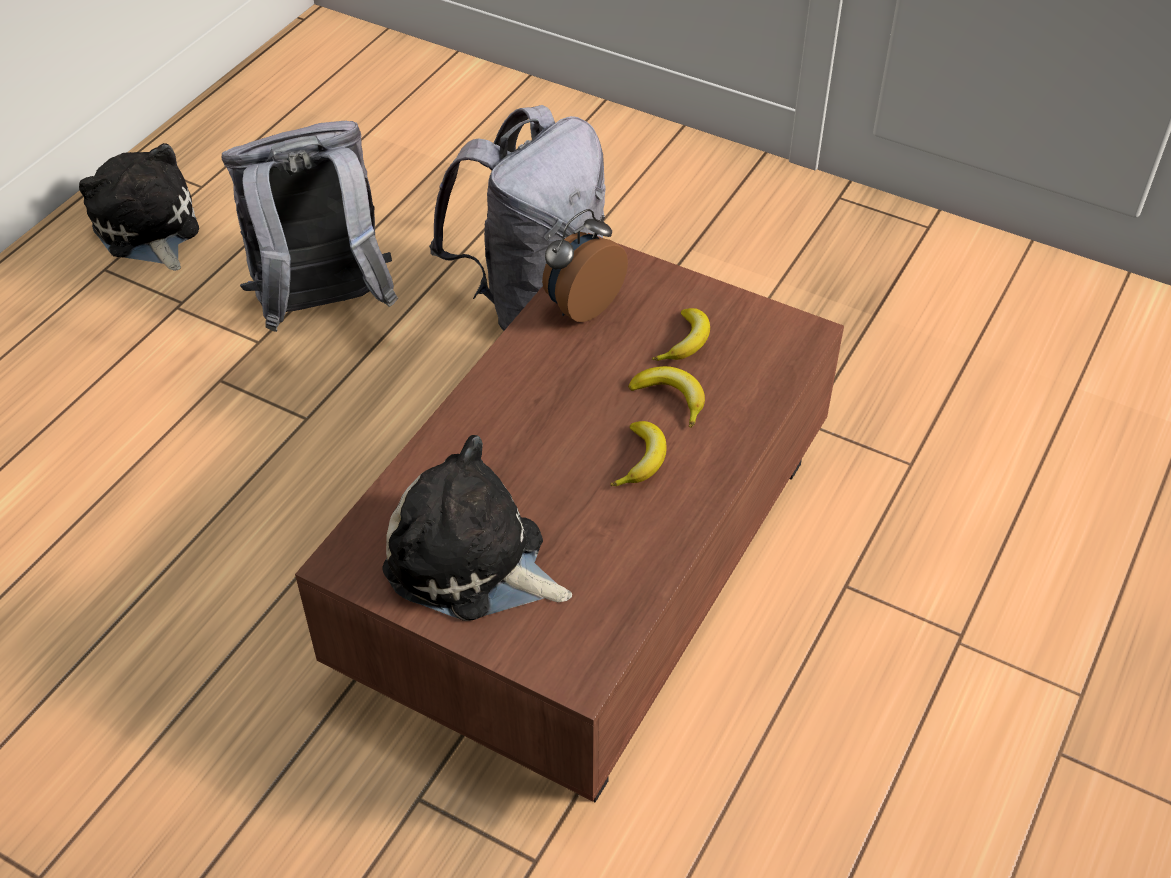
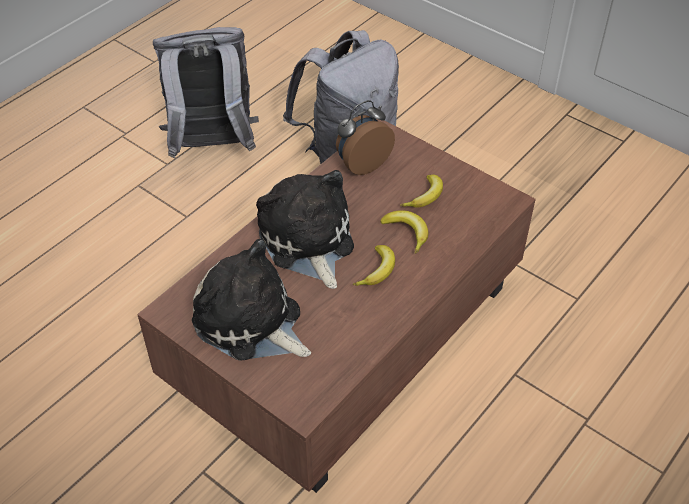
camera: 10 degrees right, 0 degrees up
plush toy [79,143,199,271] -> plush toy moved to [256,170,354,289]

